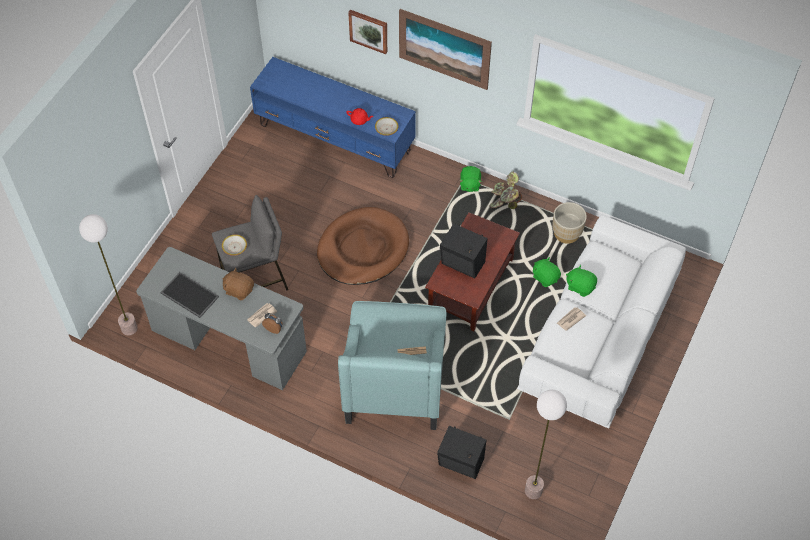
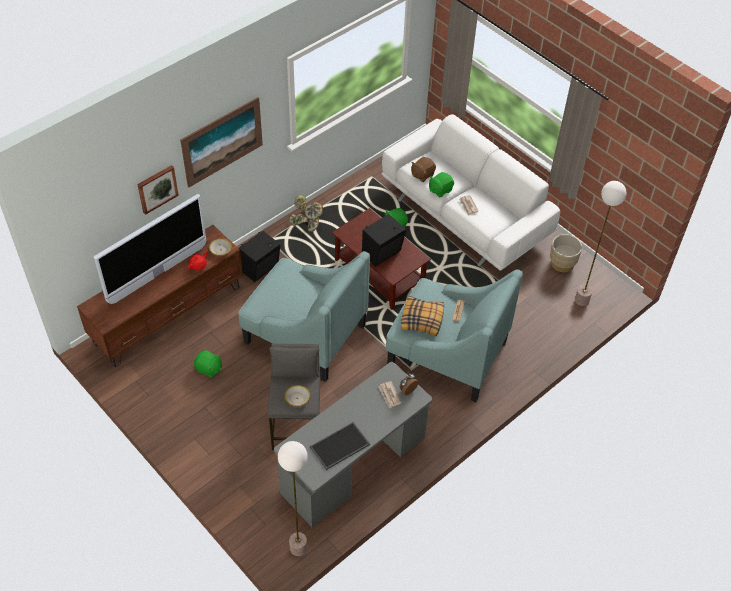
camera: 70 degrees left, 5 degrees down
brown plush toy [222,268,254,300] -> brown plush toy moved to [411,157,436,182]
blue tv stand [250,57,416,178] -> brown tv stand [77,225,243,367]
brown dog bed [317,207,409,285] -> turquoise armchair [238,251,370,382]
black speaker [437,426,486,479] -> black speaker moved to [239,231,280,282]
green plush toy [459,166,482,192] -> green plush toy moved to [194,350,222,378]
beige planter [552,202,587,244] -> beige planter moved to [550,234,582,272]
none -> television [94,194,206,304]
none -> pillow [401,296,444,336]

